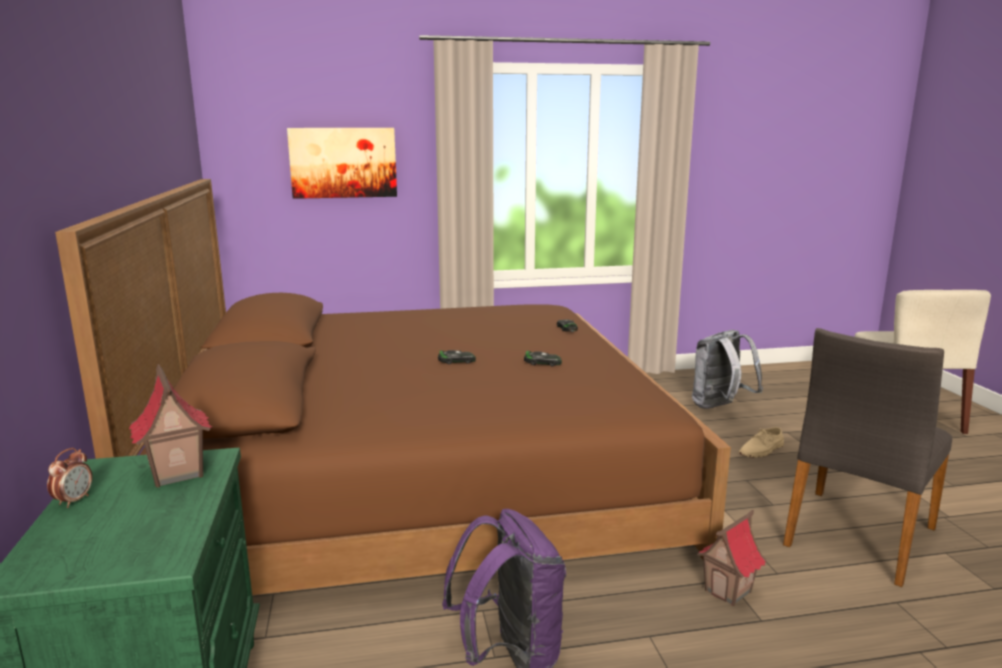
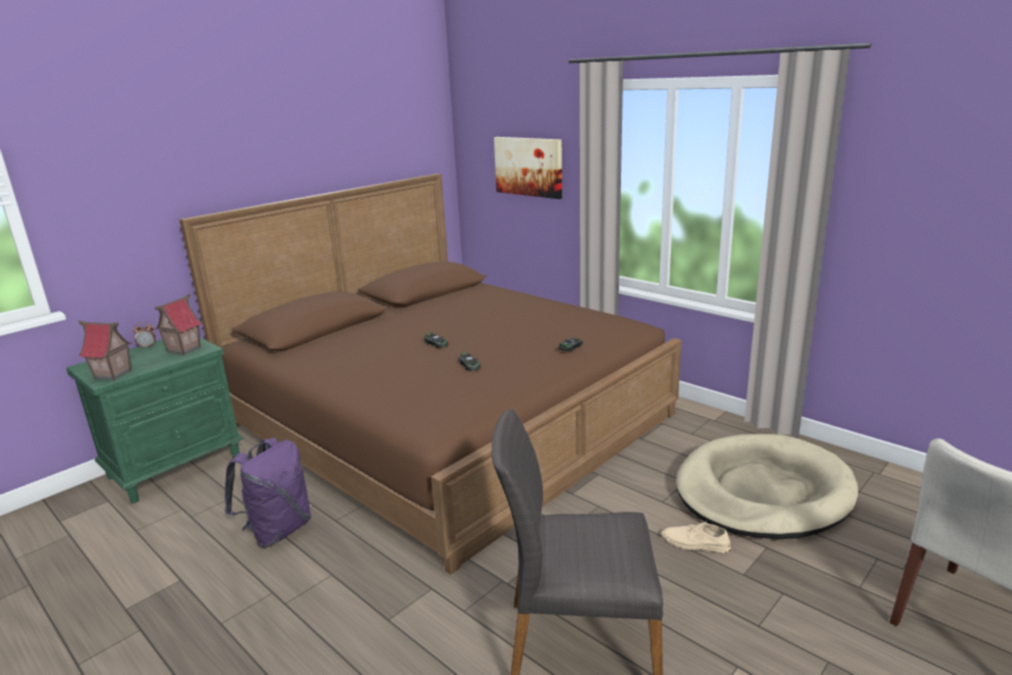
camera: 55 degrees right, 5 degrees up
grey backpack [692,330,763,409] -> beige dog bed [676,434,858,539]
toy house [697,510,766,606] -> toy house moved to [78,321,132,381]

